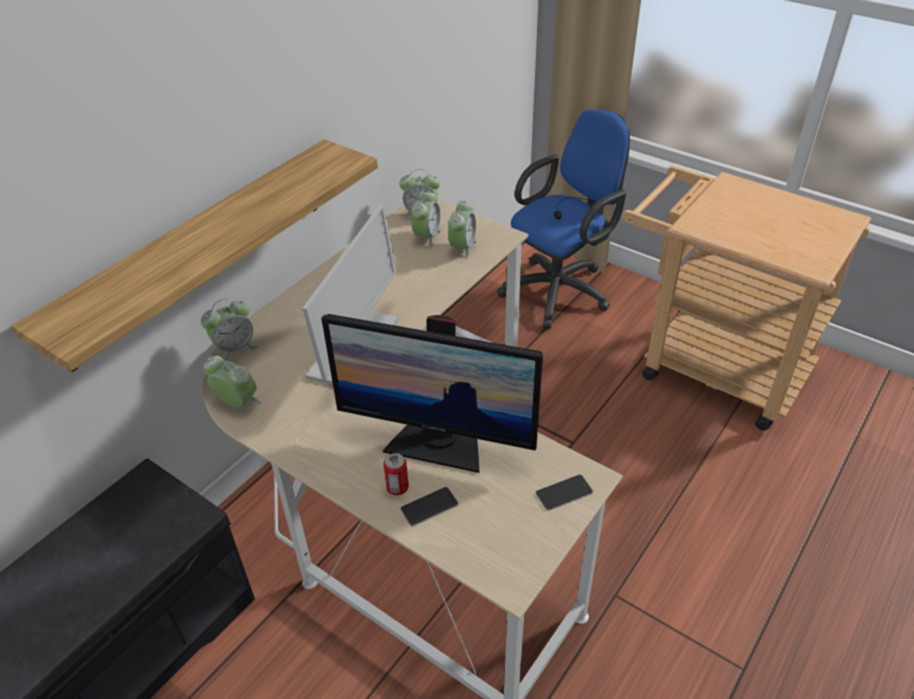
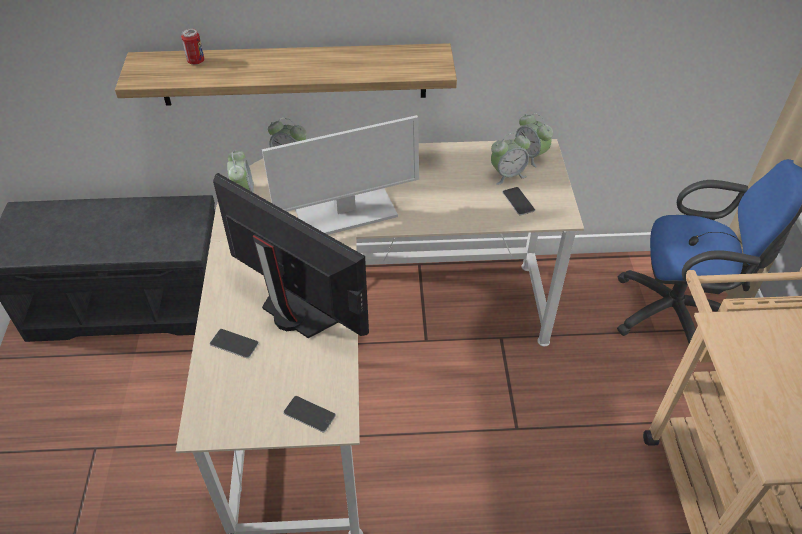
camera: 50 degrees right, 5 degrees up
monitor [321,314,543,473] -> monitor turned 150 degrees clockwise [213,173,369,338]
can [383,453,409,495] -> can moved to [181,29,204,65]
alarm clock [448,201,477,260] -> phone [502,187,535,215]

